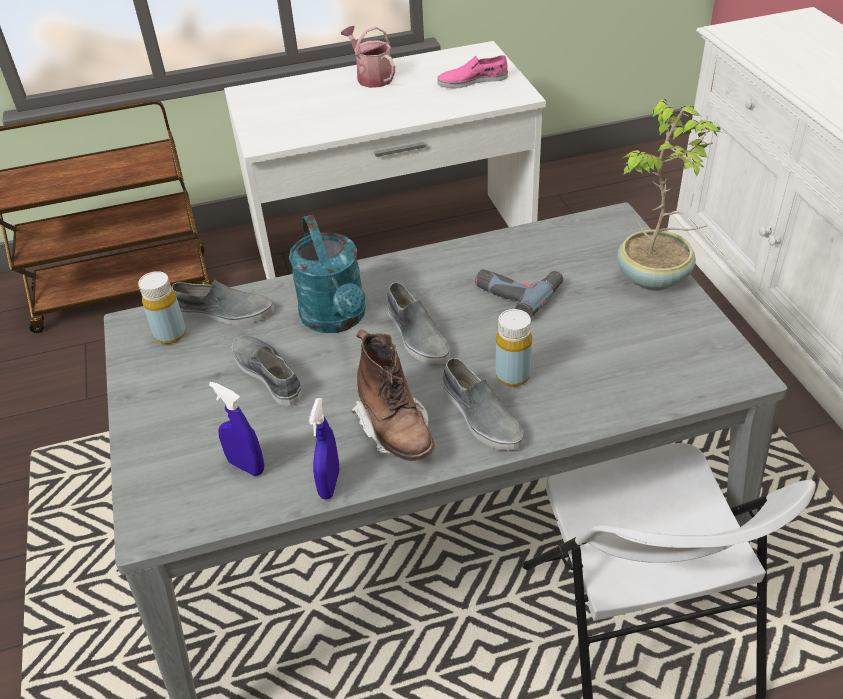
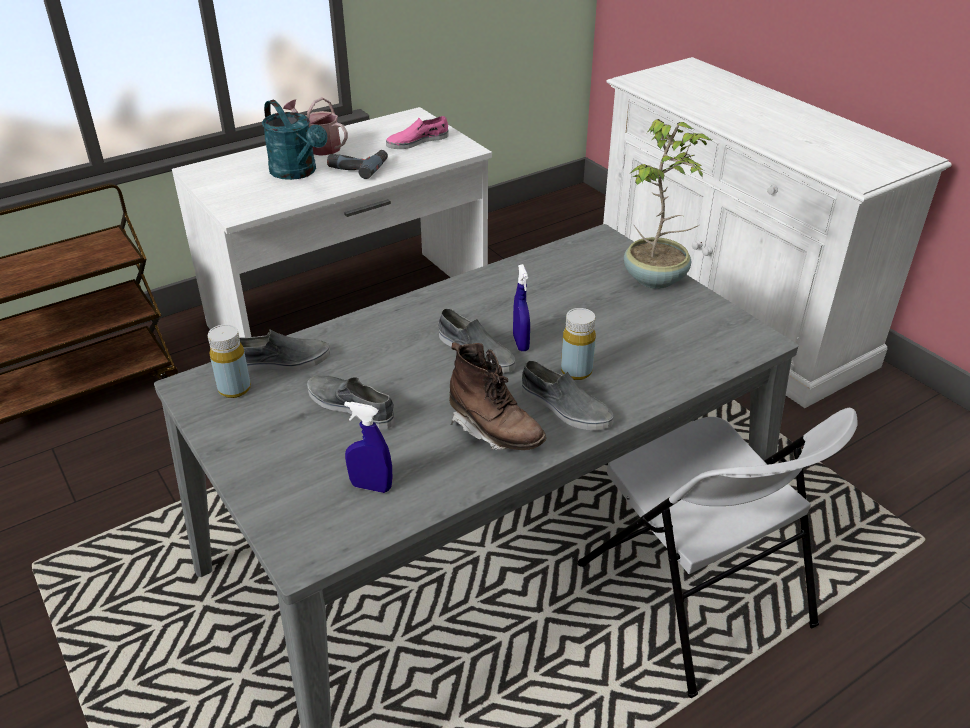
camera: 20 degrees left, 5 degrees down
turquoise watering can [289,215,366,333] -> turquoise watering can moved to [262,100,327,180]
blue spray bottle [309,398,340,500] -> blue spray bottle moved to [513,264,530,351]
power drill [475,269,563,318] -> power drill moved to [327,150,388,179]

